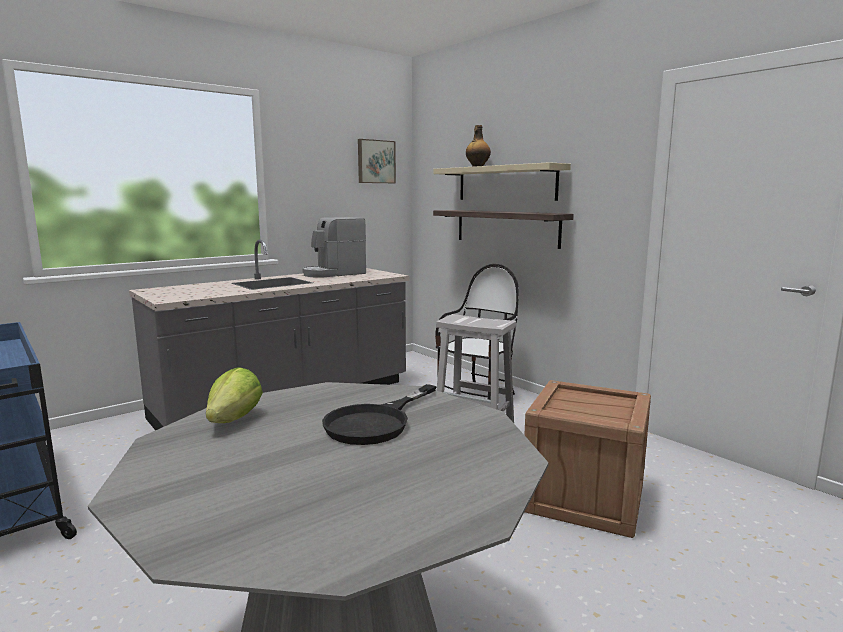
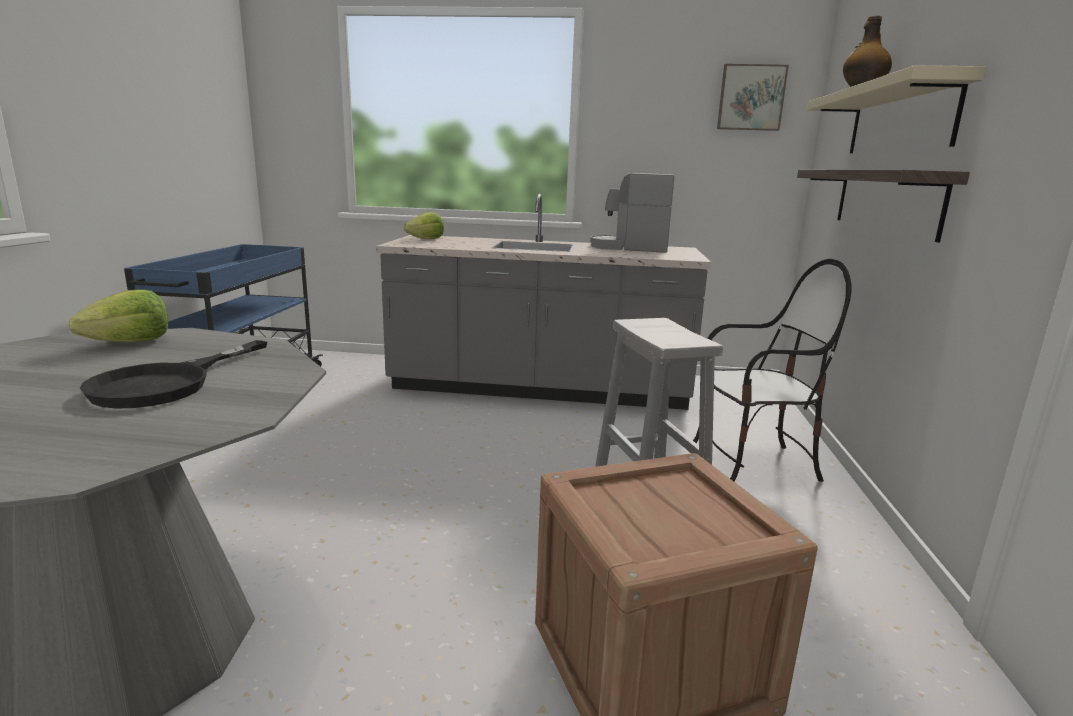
camera: 45 degrees right, 5 degrees up
black frying pan [322,384,437,445] -> black frying pan turned 60 degrees counterclockwise [80,340,267,409]
none -> lettuce [404,212,444,239]

